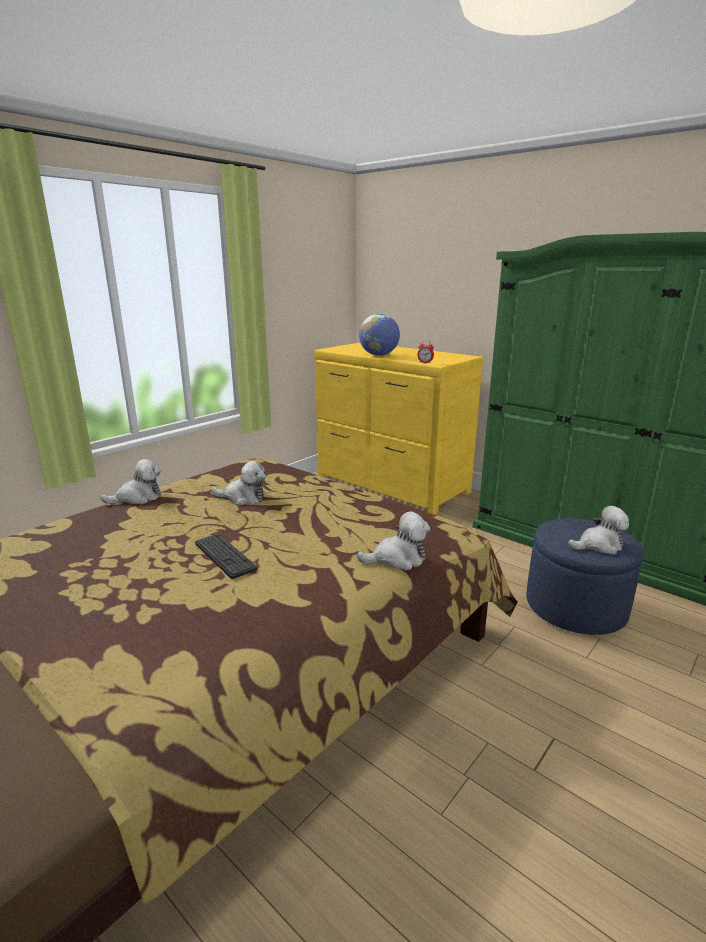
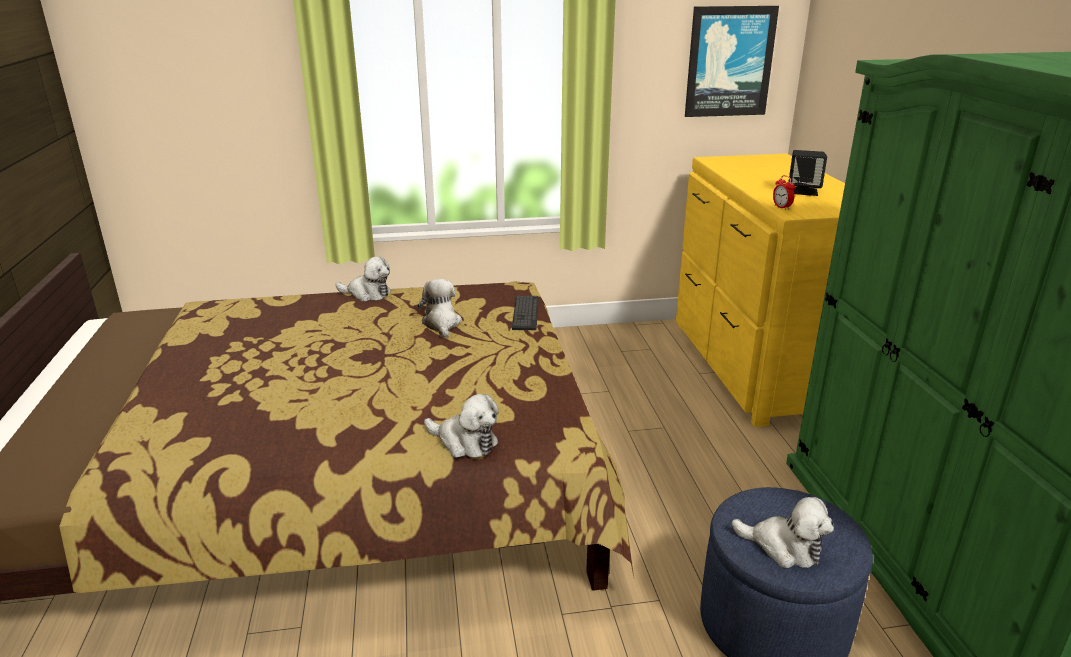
camera: 40 degrees right, 5 degrees up
keyboard [195,534,257,579] -> keyboard moved to [512,296,539,330]
plush toy [211,461,266,505] -> plush toy turned 150 degrees counterclockwise [418,279,462,338]
globe [359,314,400,356] -> none
none -> picture [685,6,779,117]
none -> black speaker [789,150,827,196]

